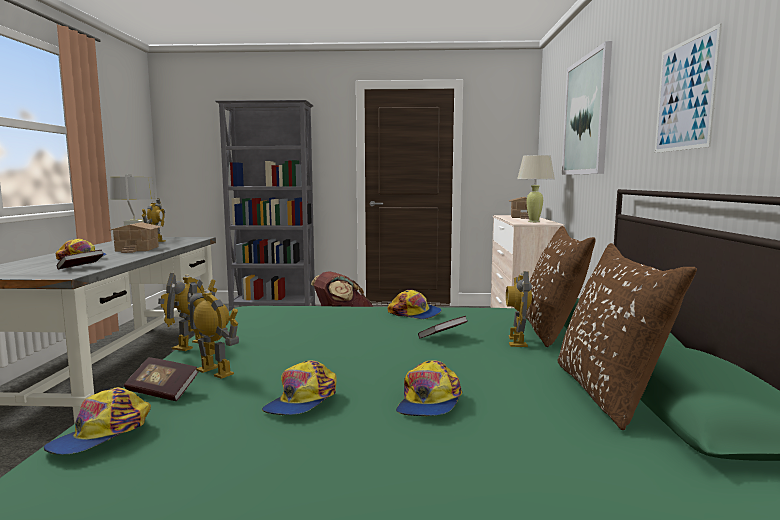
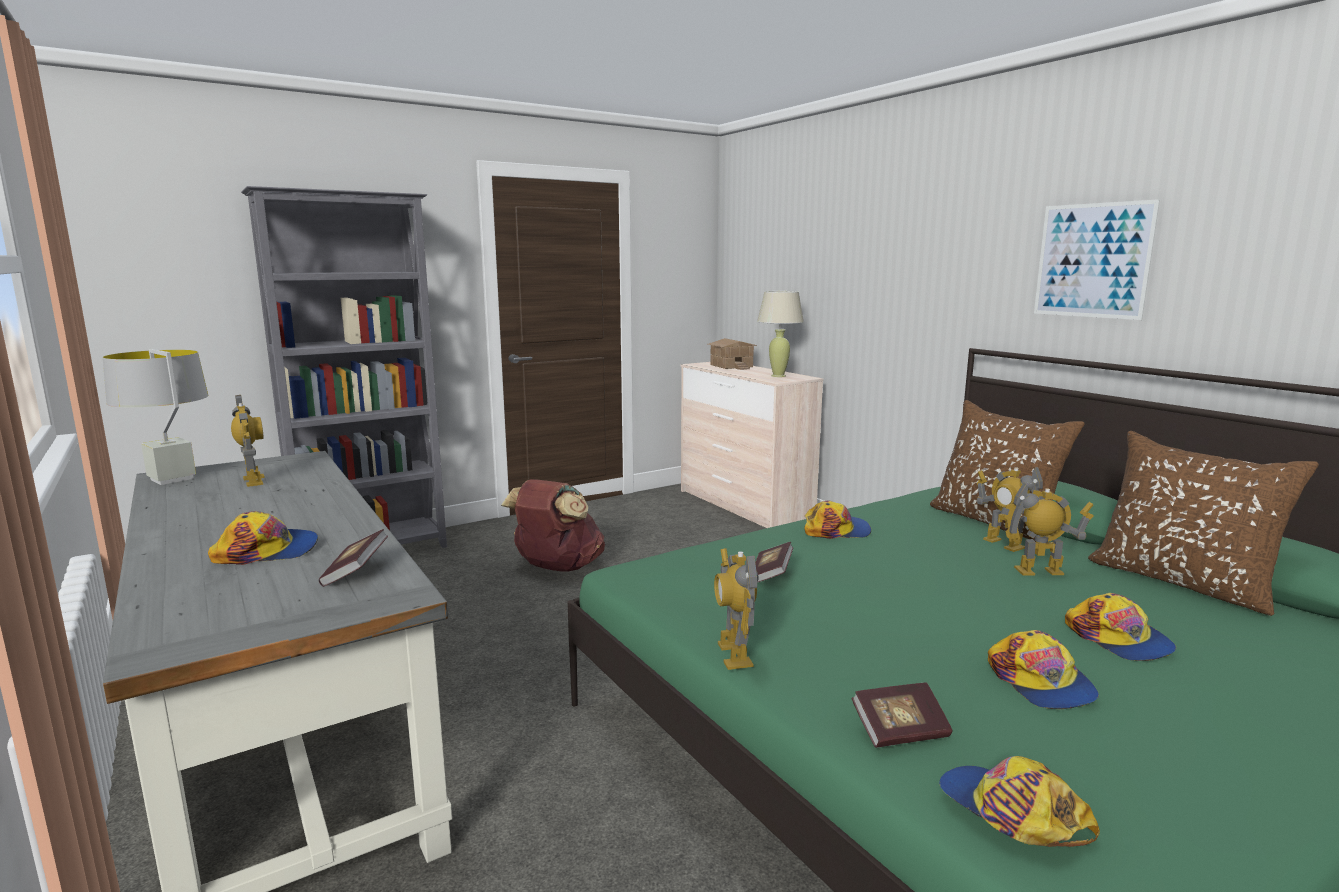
camera: 35 degrees left, 5 degrees up
cap [44,387,151,455] -> cap turned 150 degrees clockwise [939,756,1100,847]
toy house [110,222,161,253] -> none
toy robot [187,281,239,379] -> toy robot moved to [1001,483,1094,576]
book [418,316,468,338] -> book moved to [755,542,793,583]
picture [562,41,612,175] -> none

